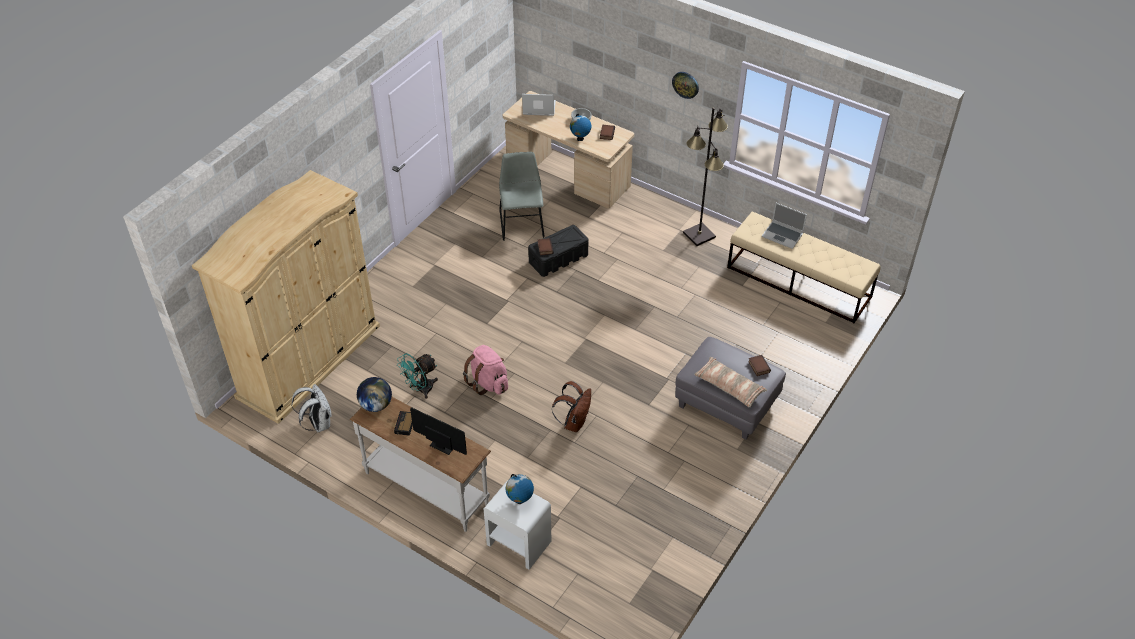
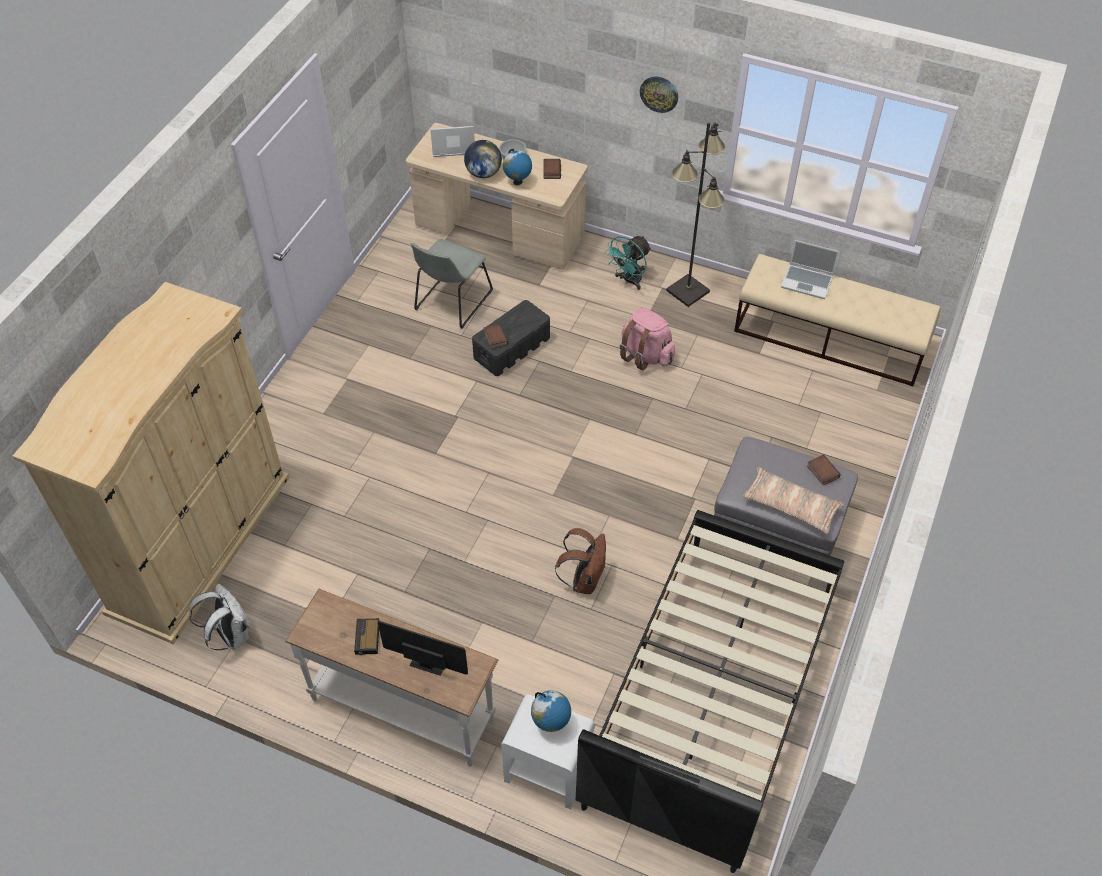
camera: 10 degrees left, 5 degrees up
globe [357,377,392,412] -> globe moved to [464,140,502,178]
turquoise fan [397,353,438,399] -> turquoise fan moved to [605,236,651,290]
pink backpack [463,345,508,395] -> pink backpack moved to [620,308,675,370]
grey chair [499,152,545,241] -> grey chair turned 135 degrees counterclockwise [410,239,493,329]
none -> black bed [576,510,844,873]

